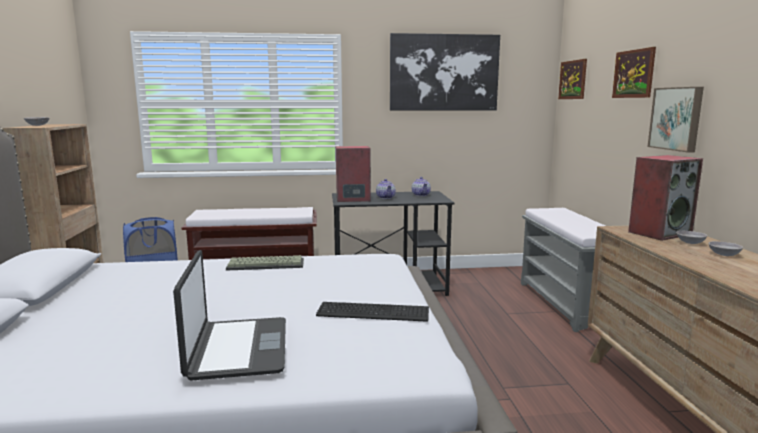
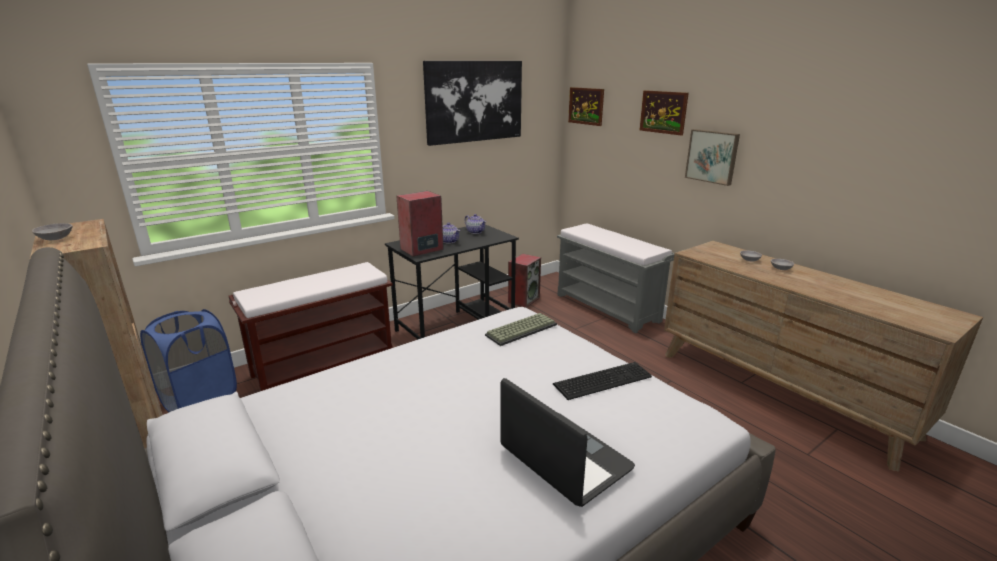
camera: 30 degrees left, 10 degrees up
keyboard [226,255,304,271] -> keyboard moved to [485,313,557,346]
speaker [628,155,703,241] -> speaker moved to [508,254,541,308]

